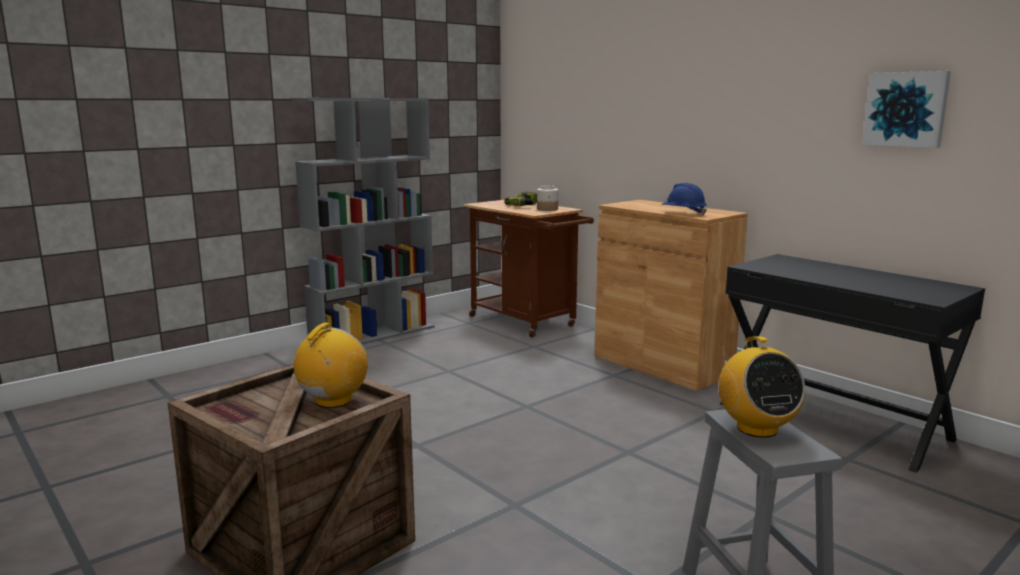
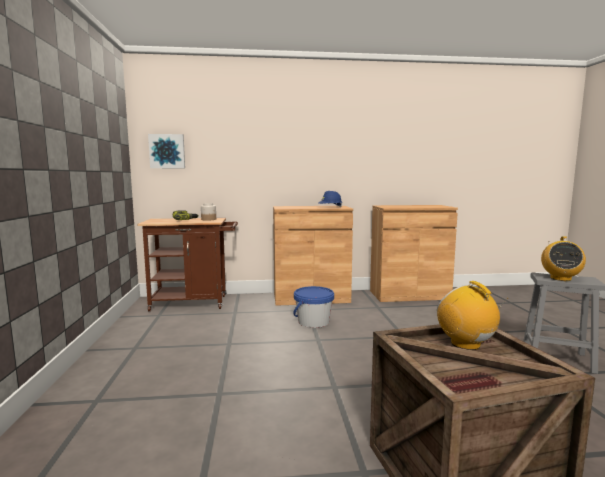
camera: 55 degrees left, 5 degrees down
grey bookcase [291,98,434,344] -> none
radio [718,336,805,438] -> radio turned 90 degrees clockwise [541,236,586,281]
black desk [720,254,985,473] -> brown cabinet [370,205,458,302]
picture [862,71,951,148] -> picture moved to [148,134,185,168]
none -> blue bucket [293,286,334,328]

